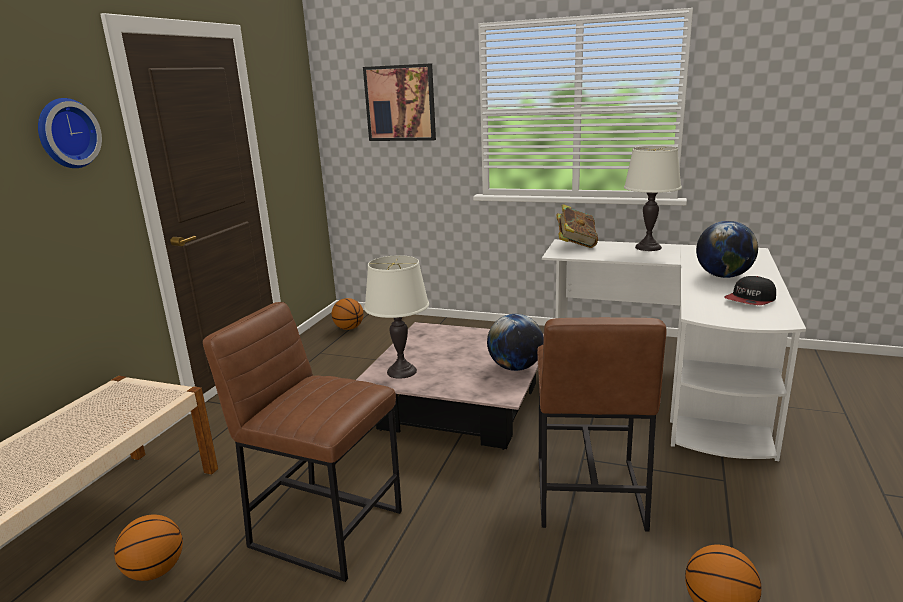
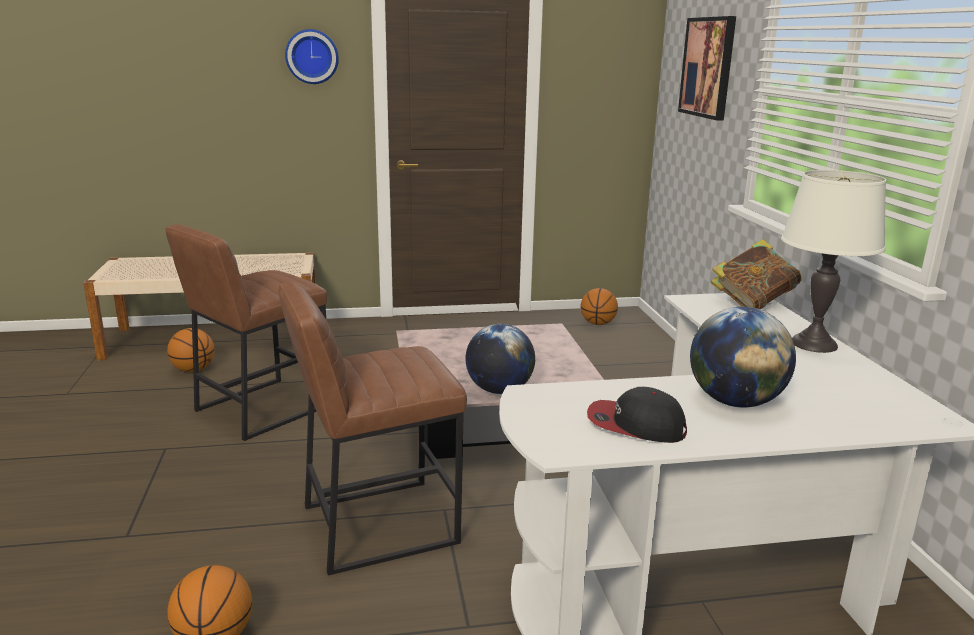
camera: 60 degrees right, 0 degrees up
brown chair [203,302,402,582] -> brown chair turned 135 degrees counterclockwise [166,224,327,441]
white table lamp [364,255,429,379] -> none

